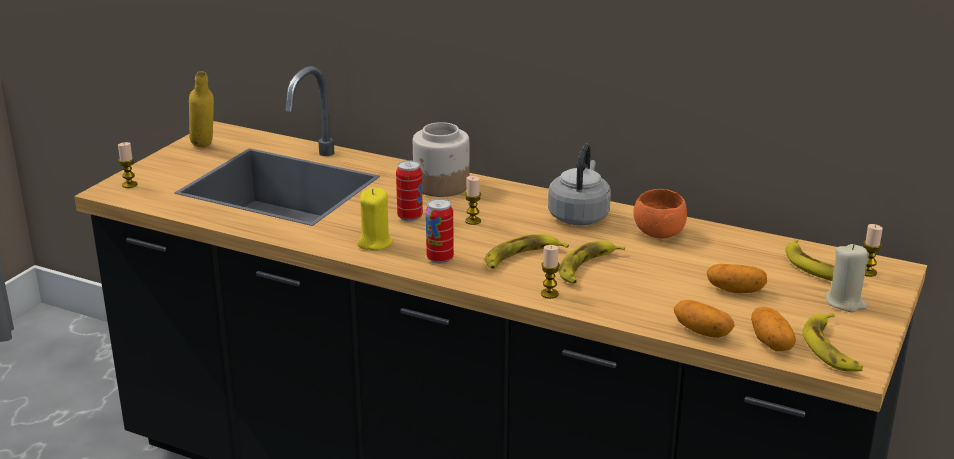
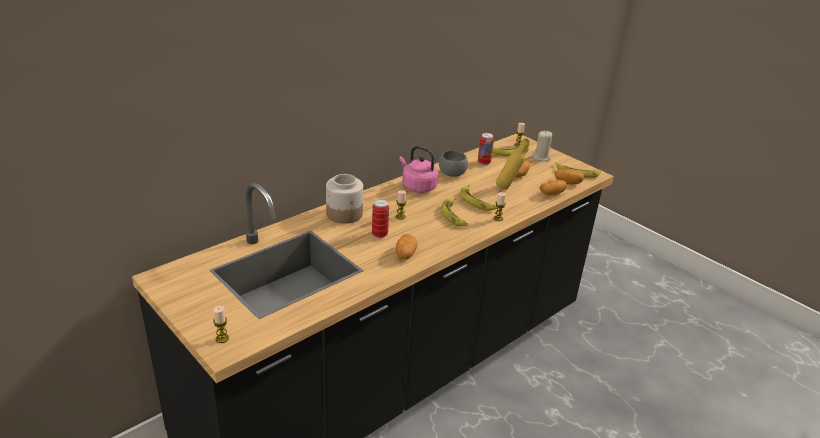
camera: 70 degrees left, 5 degrees up
yellow bottle [189,71,214,147] -> yellow bottle moved to [496,138,530,190]
yellow candle [357,188,393,251] -> potato [396,234,418,260]
can [426,198,454,264] -> can moved to [478,133,494,165]
grey kettle [548,143,611,225] -> pink kettle [399,146,438,193]
orange bowl [633,189,687,239] -> grey bowl [439,150,468,177]

